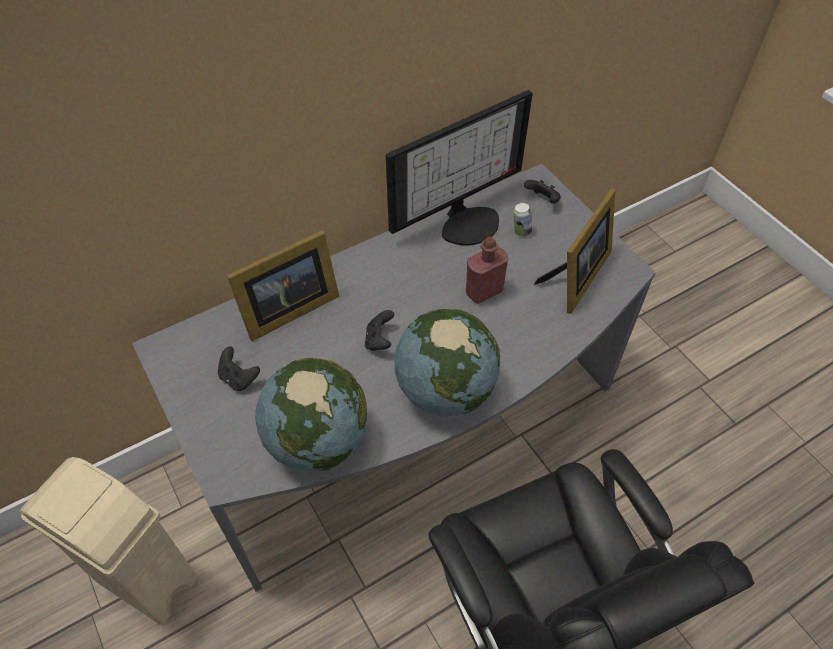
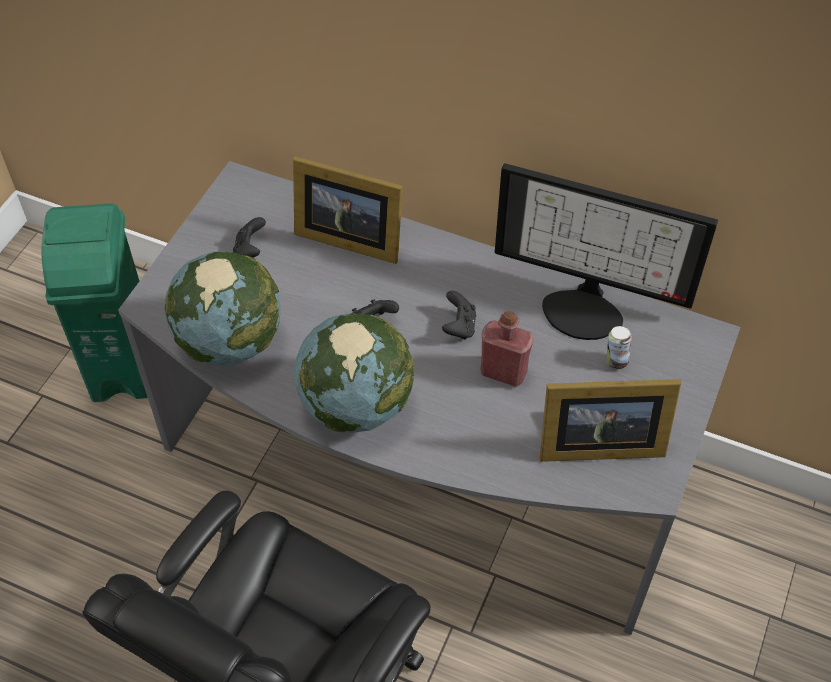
camera: 55 degrees right, 0 degrees up
beige trash can [20,457,198,625] -> green trash can [41,203,148,402]
black game controller [524,180,561,203] -> black game controller moved to [442,291,476,339]

